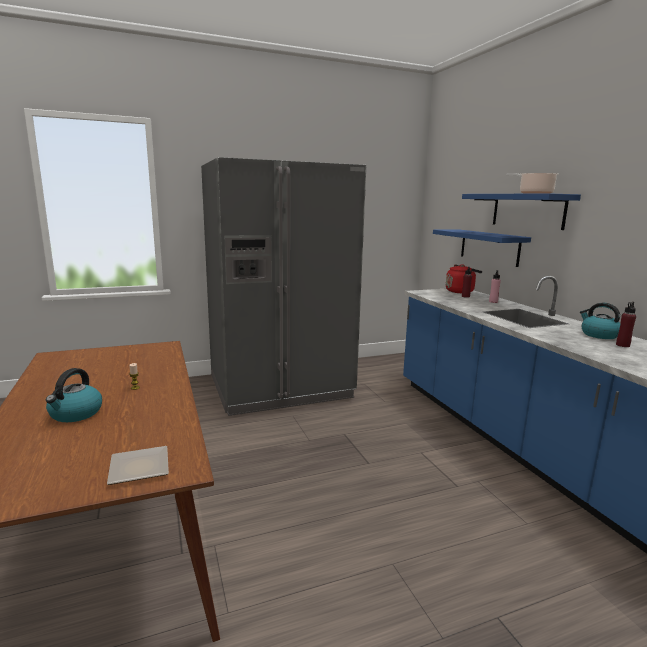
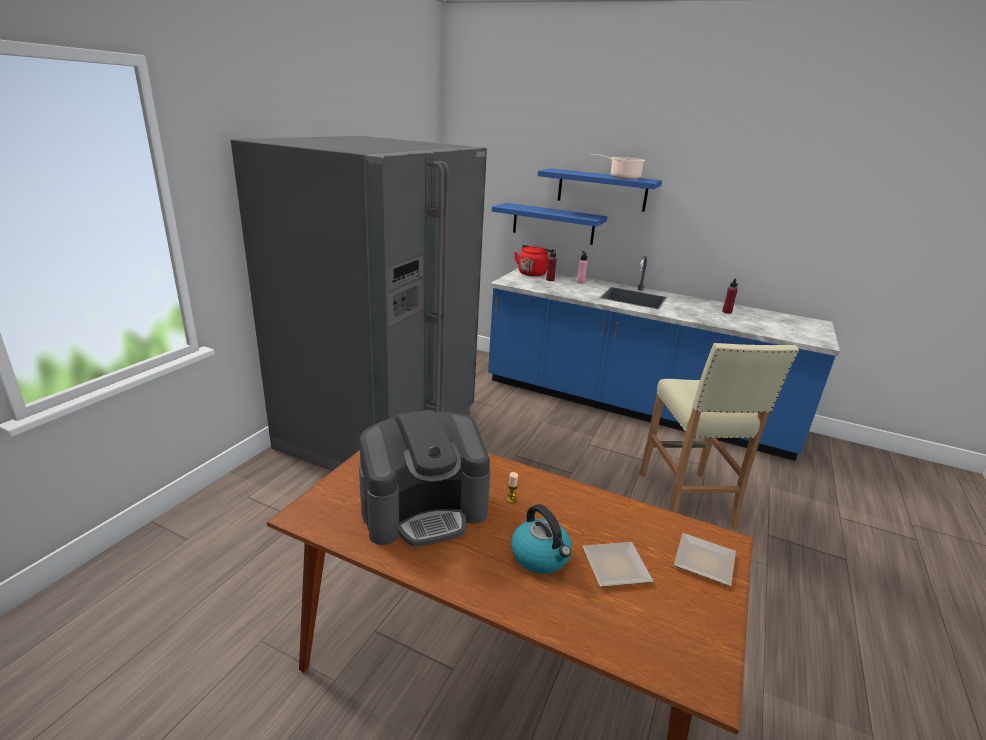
camera: 45 degrees left, 10 degrees up
kettle [580,303,620,339] -> none
none -> coffee machine [359,410,491,546]
none -> plate [583,542,653,587]
none -> beige stool [640,343,799,529]

